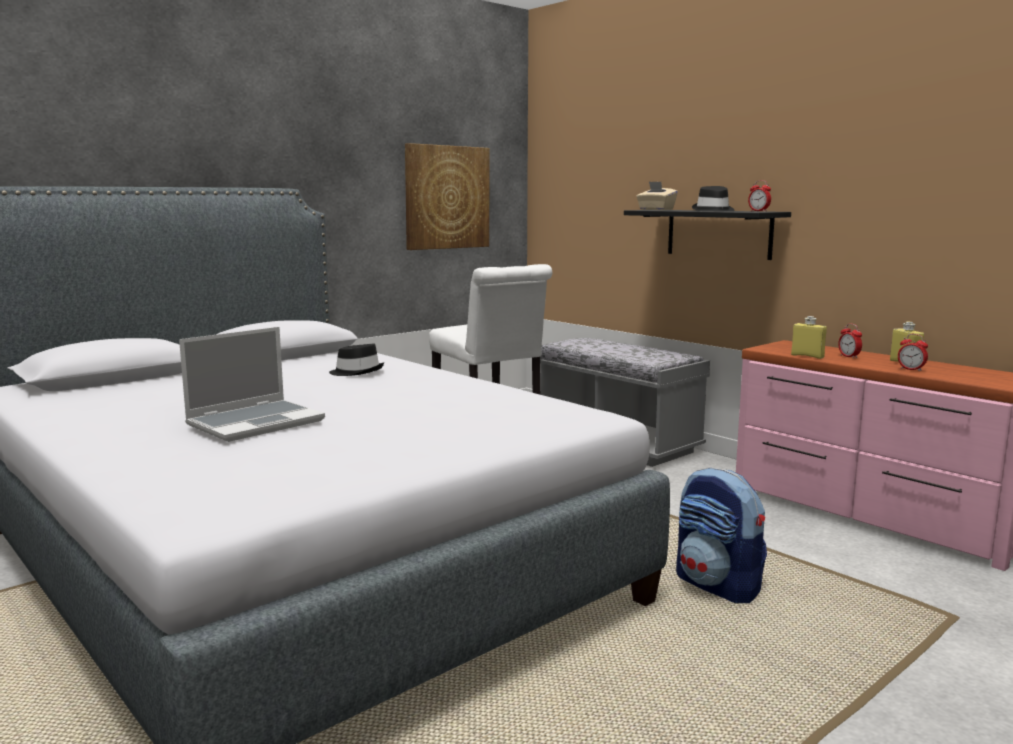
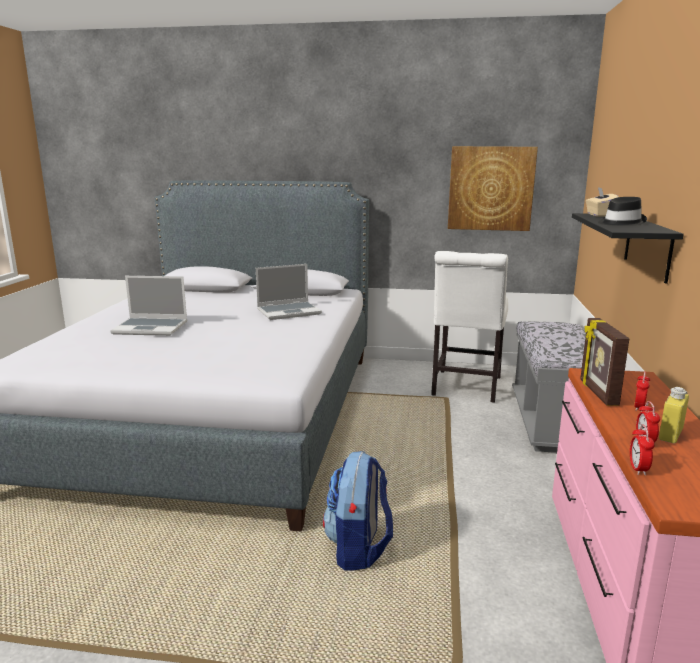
camera: 50 degrees right, 5 degrees up
black hat [329,343,384,376] -> laptop [256,264,322,320]
alarm clock [748,180,771,212] -> alarm clock moved to [630,425,654,475]
yellow bottle [791,316,827,359] -> picture frame [580,318,629,406]

